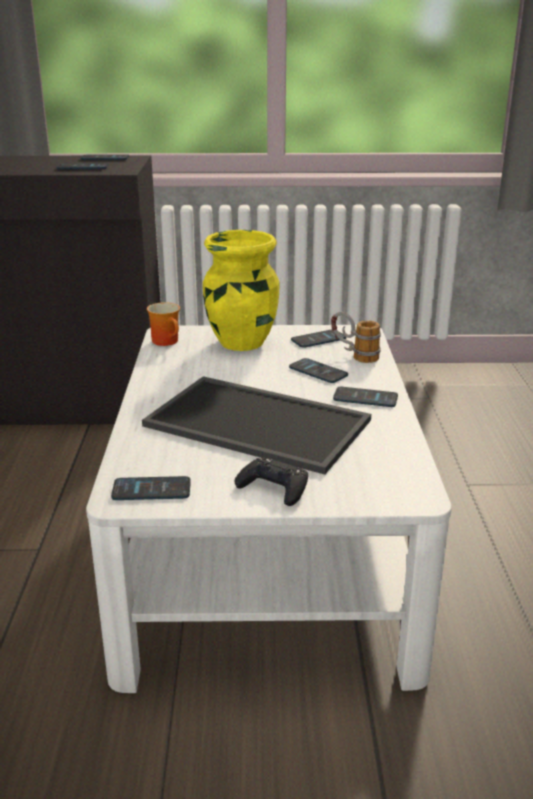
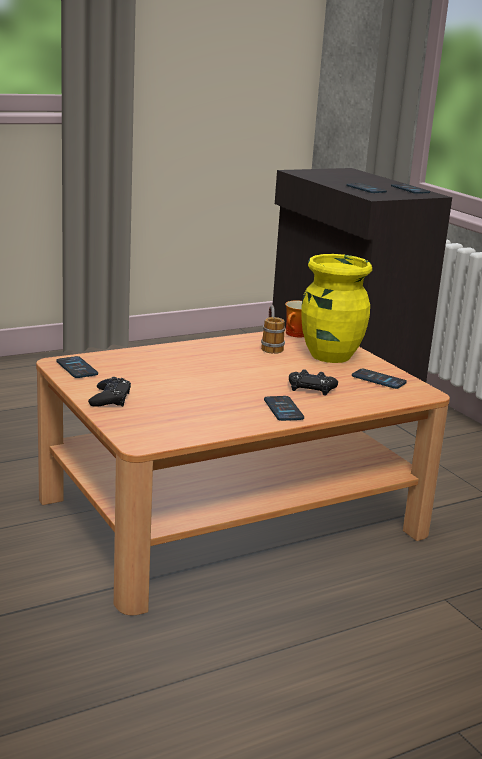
camera: 60 degrees right, 5 degrees down
white coffee table [86,325,452,693] -> brown coffee table [36,329,450,616]
tray [142,376,371,475] -> none
phone [289,358,348,383] -> black game controller [289,369,338,396]
mug [331,312,381,363] -> mug moved to [261,305,285,354]

